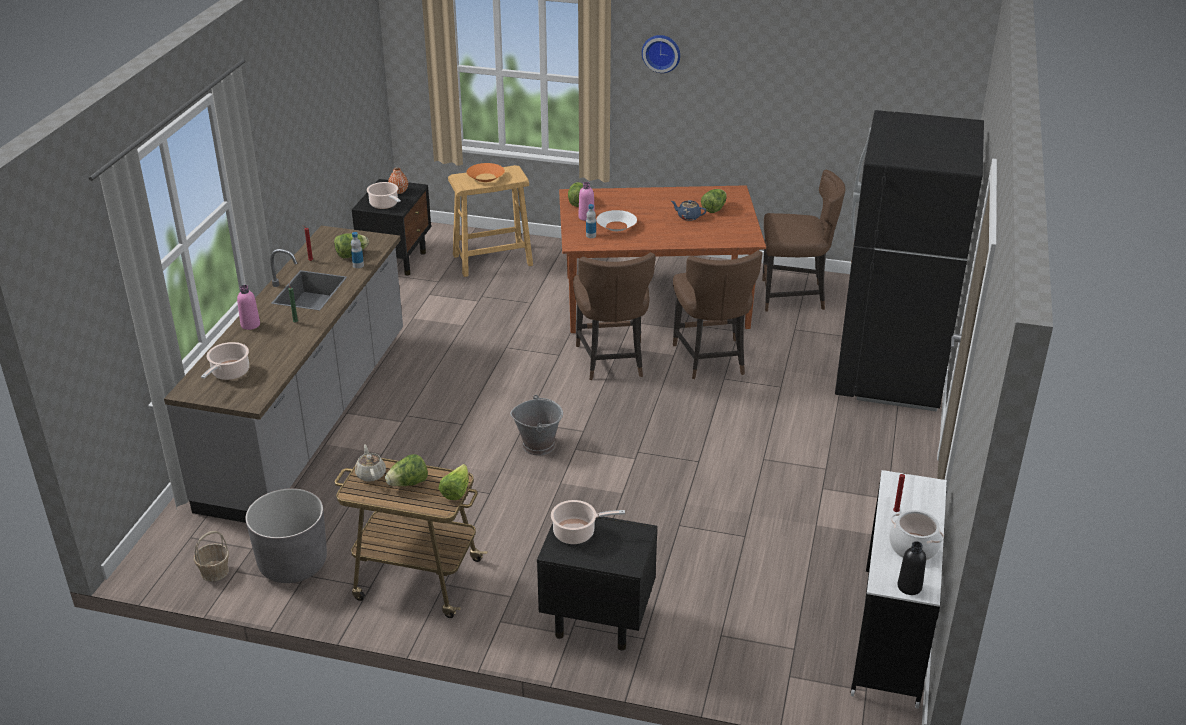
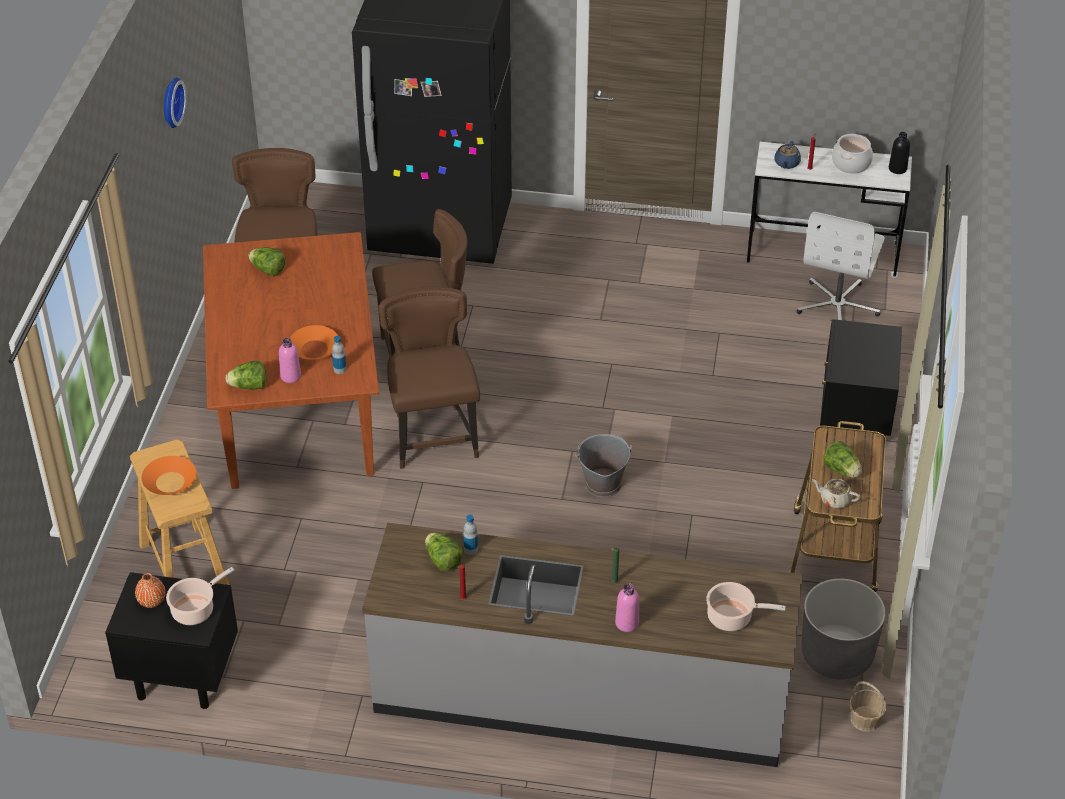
camera: 95 degrees left, 10 degrees up
beige teapot [355,444,386,482] -> beige teapot turned 45 degrees clockwise [812,479,860,509]
lettuce [439,464,469,500] -> none
cooking pot [551,500,625,544] -> none
brown chair [573,252,655,380] -> brown chair turned 90 degrees counterclockwise [379,286,480,469]
white bowl [596,210,637,231] -> orange bowl [290,325,338,360]
wall clock [642,35,680,73] -> wall clock moved to [164,77,187,128]
blue teapot [671,200,706,221] -> blue teapot moved to [775,141,801,169]
none -> white office chair [797,212,885,320]

